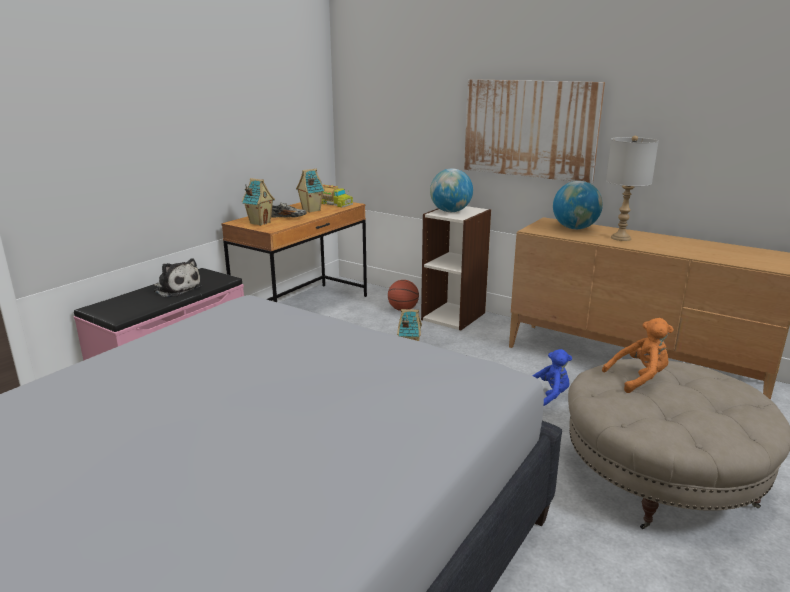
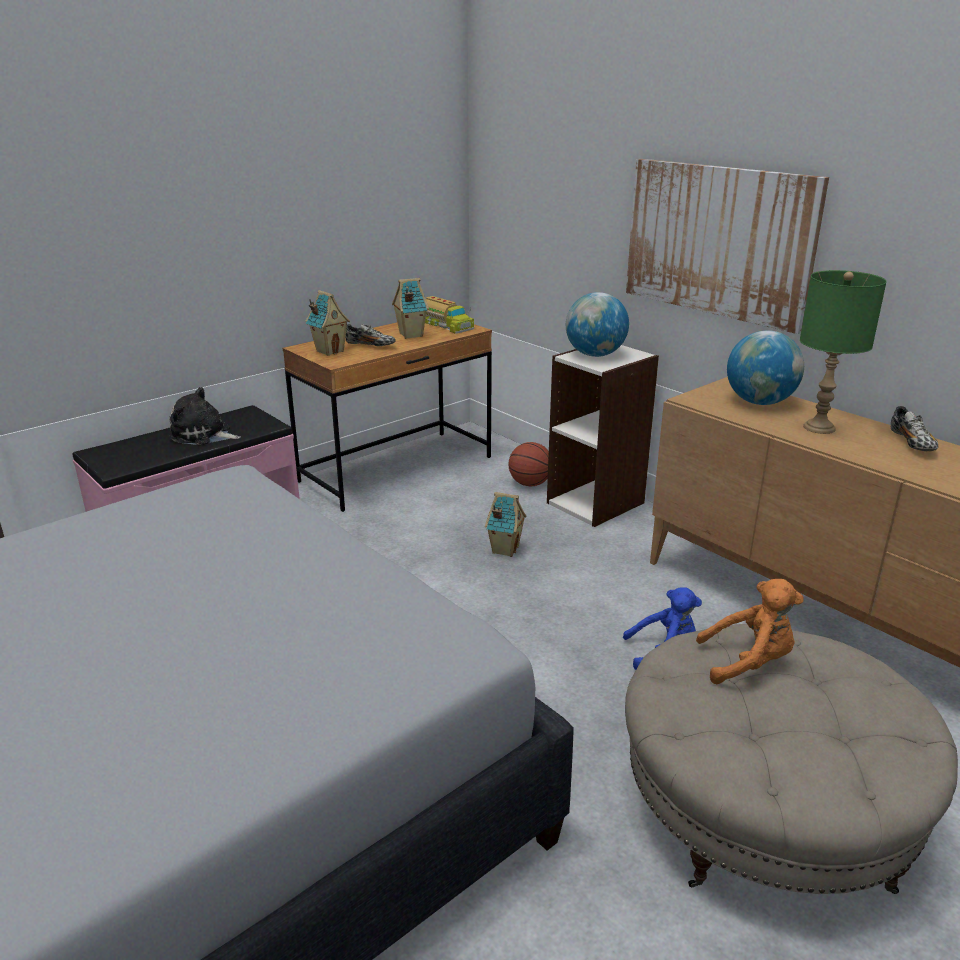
camera: 15 degrees right, 5 degrees up
plush toy [154,258,202,297] -> plush toy turned 150 degrees clockwise [169,387,241,445]
grey table lamp [606,136,659,241] -> green table lamp [800,270,887,434]
none -> shoe [890,406,938,451]

